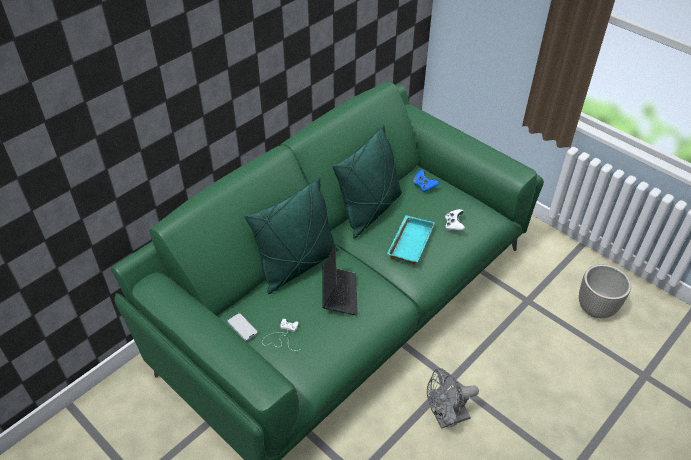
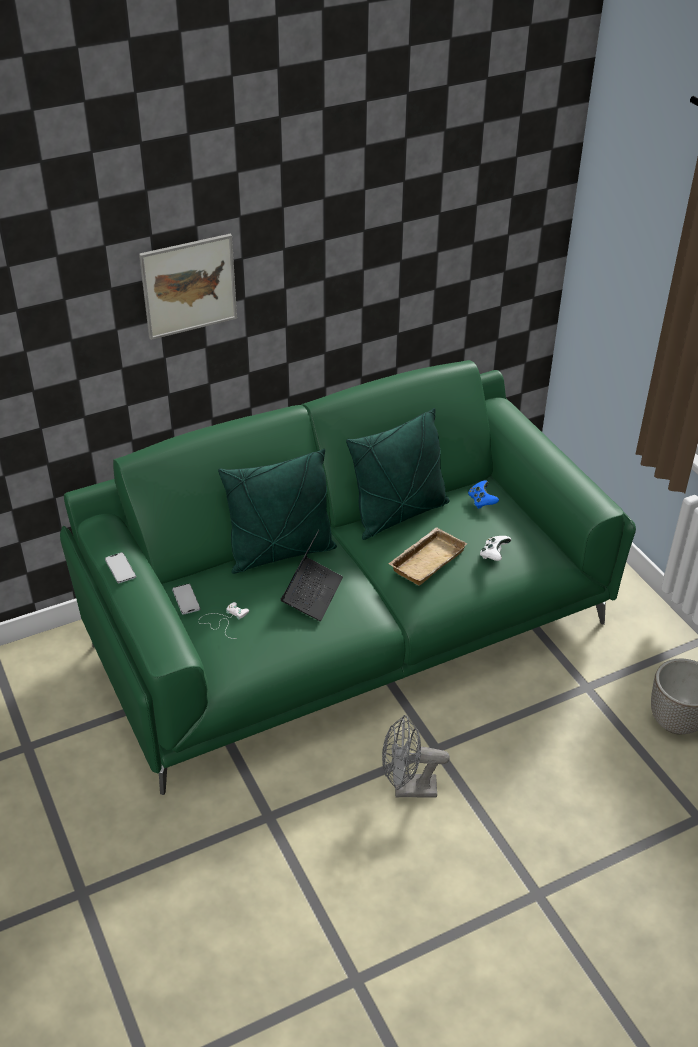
camera: 20 degrees right, 5 degrees down
turquoise tray [387,215,435,265] -> beige tray [388,527,467,586]
none -> phone [105,552,136,583]
none -> picture [139,234,237,340]

